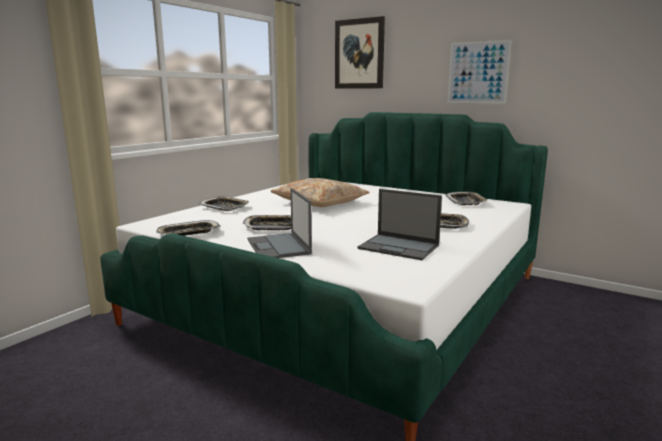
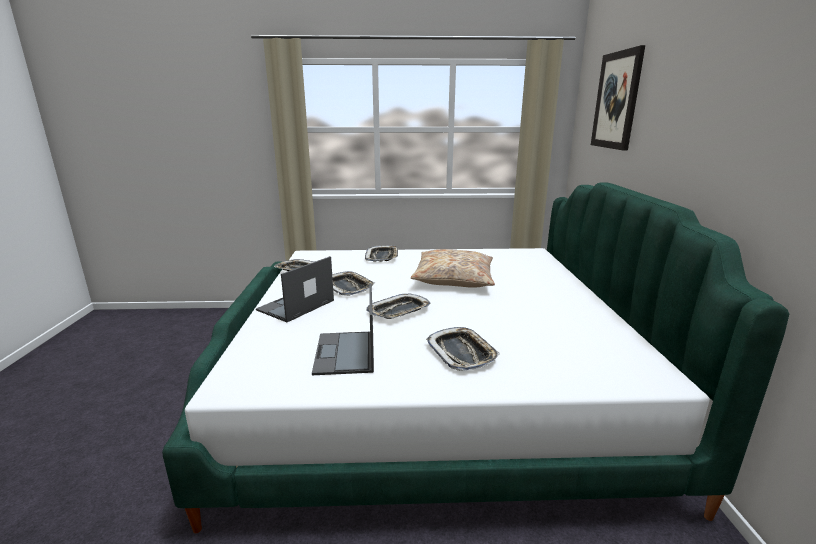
camera: 55 degrees right, 5 degrees up
tray [445,192,487,205] -> tray moved to [366,294,431,319]
picture [447,40,512,104] -> none

